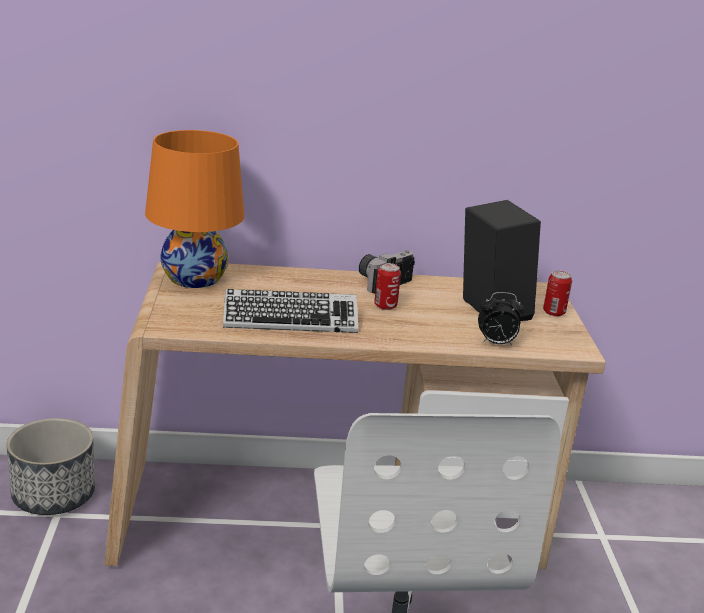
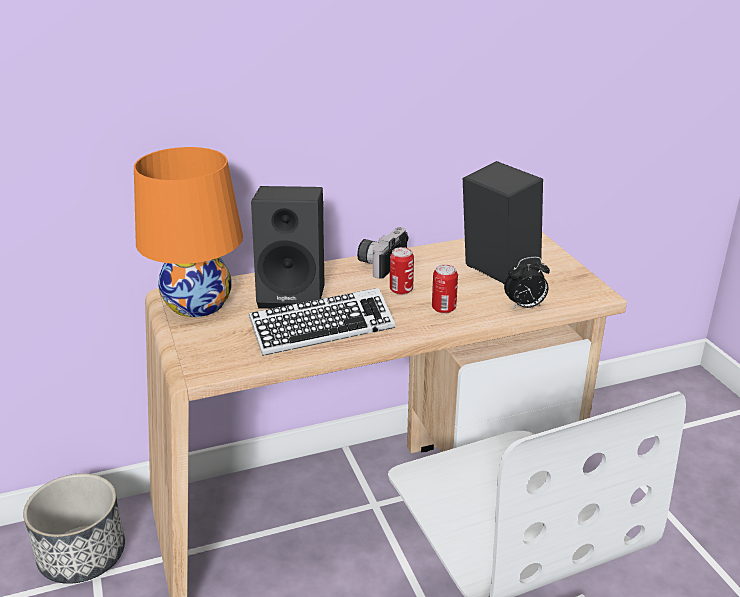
camera: 15 degrees left, 5 degrees up
can [543,271,572,317] -> can moved to [432,264,458,314]
none -> black speaker [251,186,324,309]

